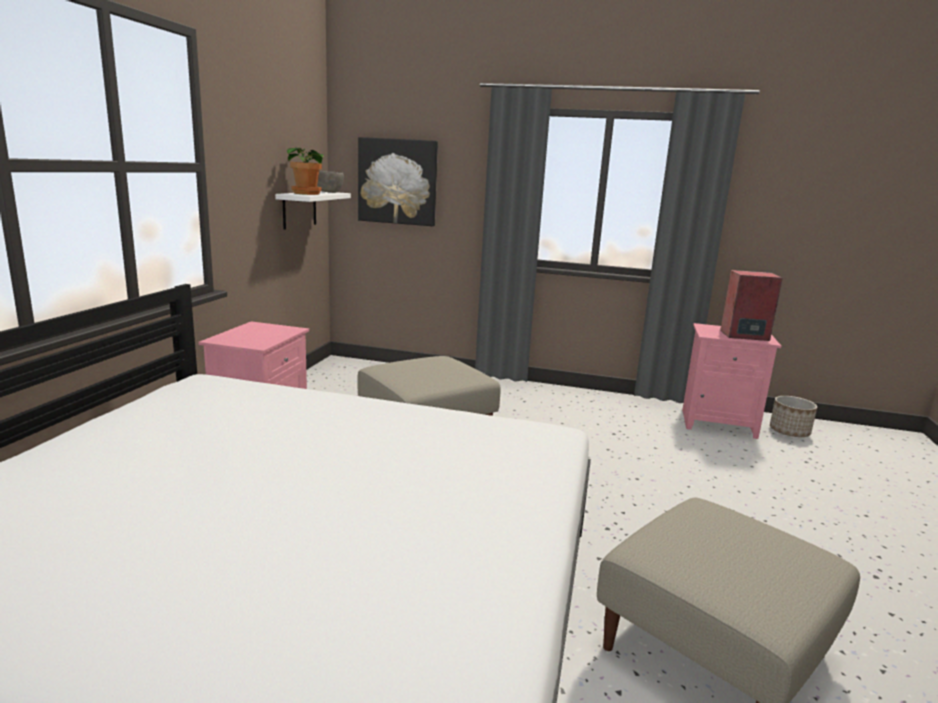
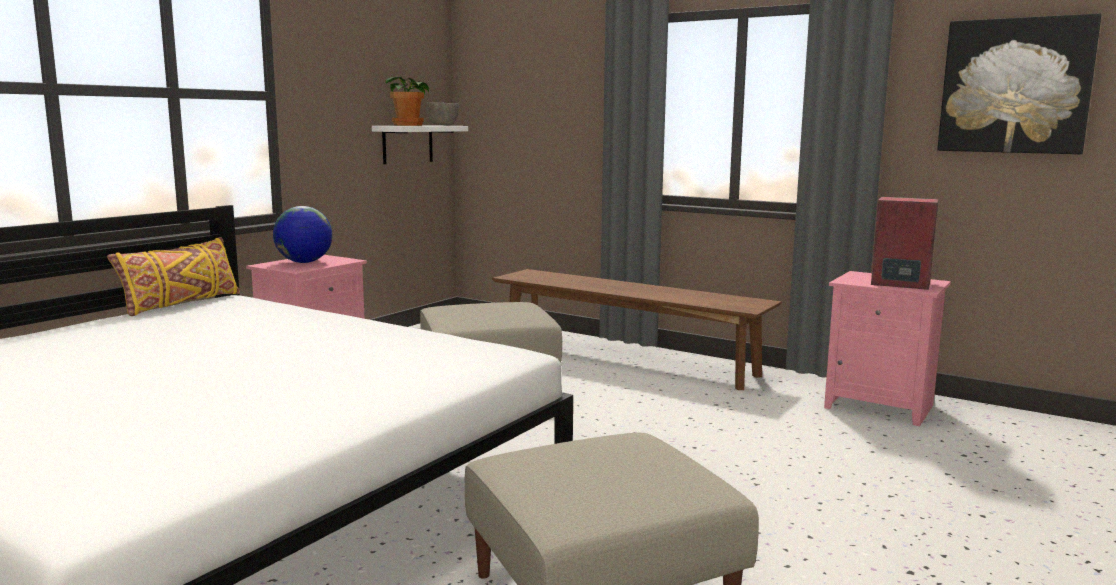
camera: 20 degrees right, 5 degrees down
picture [358,137,438,226] -> picture moved to [937,14,1101,154]
planter [770,396,817,437] -> none
none -> yellow pillow [107,237,240,316]
none -> globe [273,206,332,263]
none -> brown bench [492,269,782,390]

